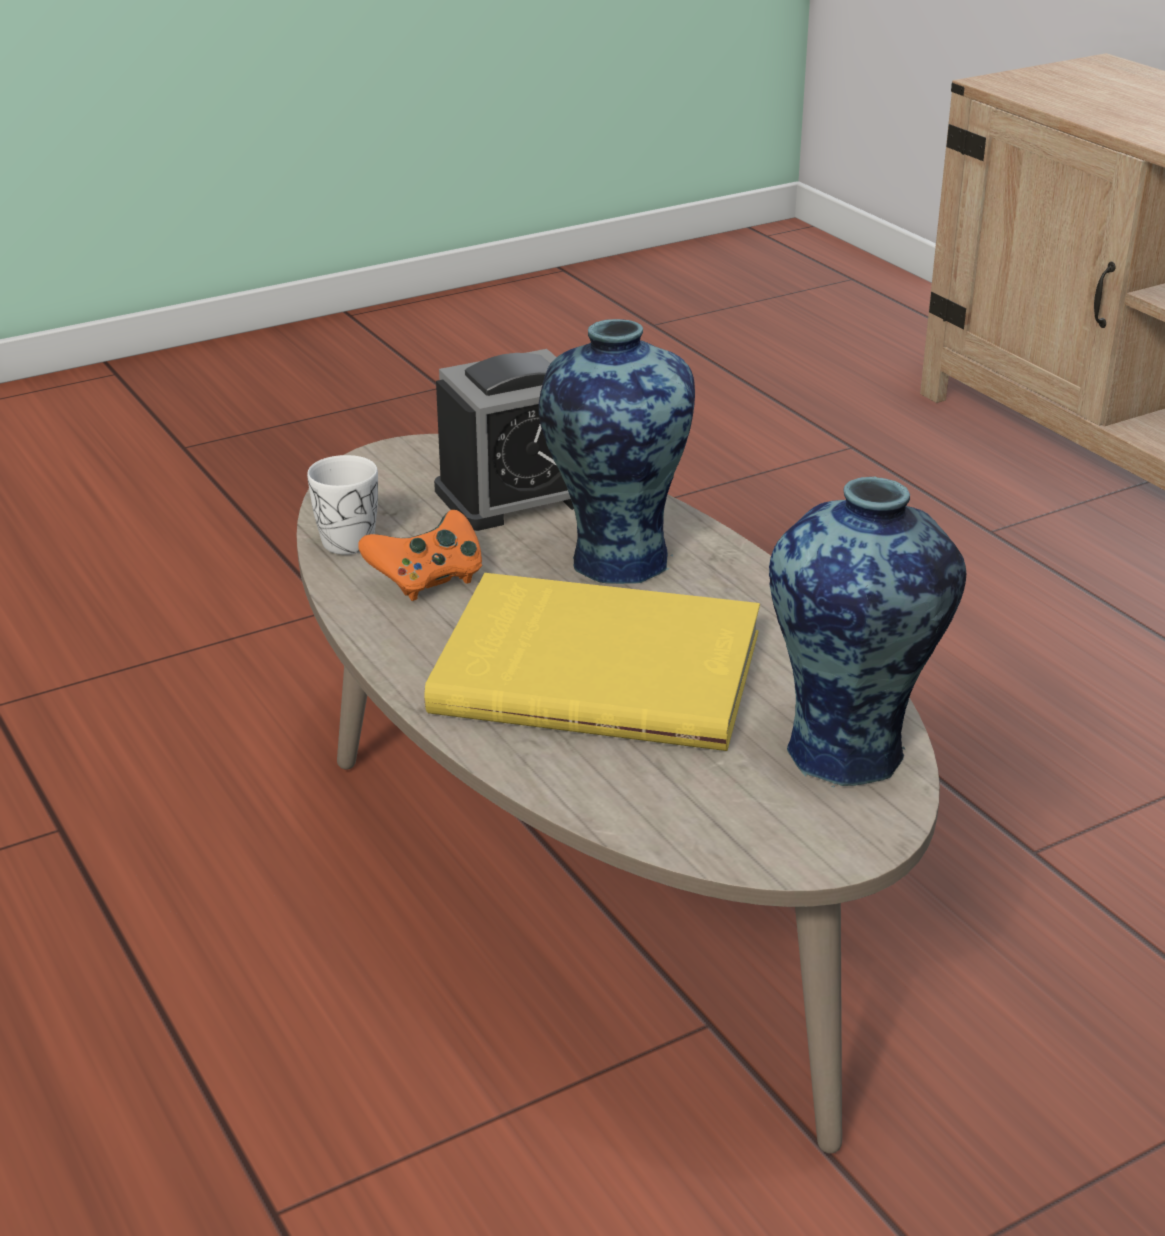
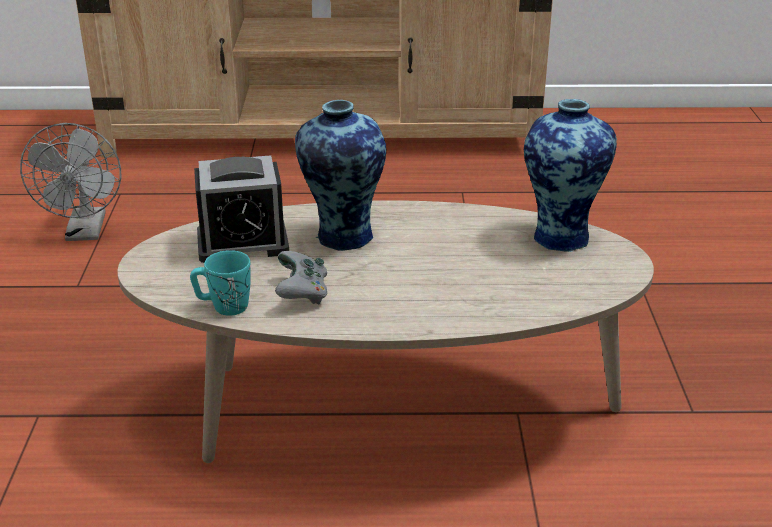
camera: 60 degrees left, 0 degrees up
white mug [307,455,378,555] -> turquoise mug [190,250,251,316]
orange game controller [358,510,482,601] -> grey game controller [275,251,327,304]
yellow book [424,573,760,751] -> none
alarm clock [434,349,574,531] -> alarm clock turned 75 degrees clockwise [194,155,289,263]
none -> grey fan [20,123,121,241]

